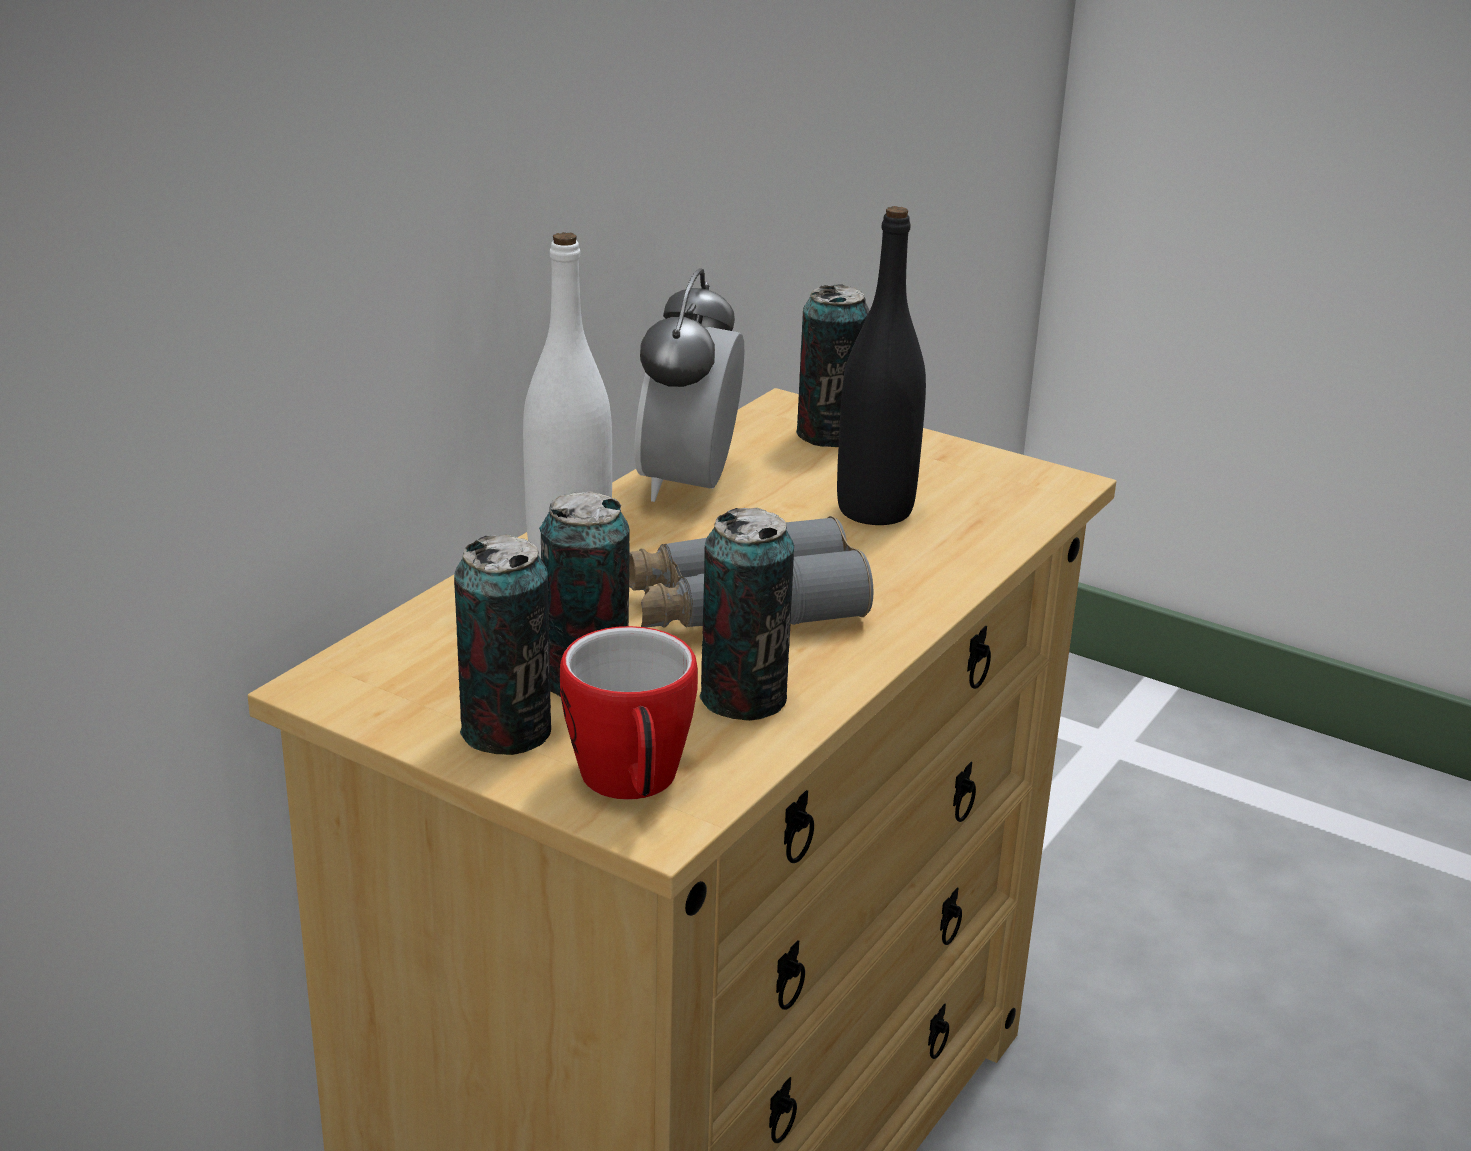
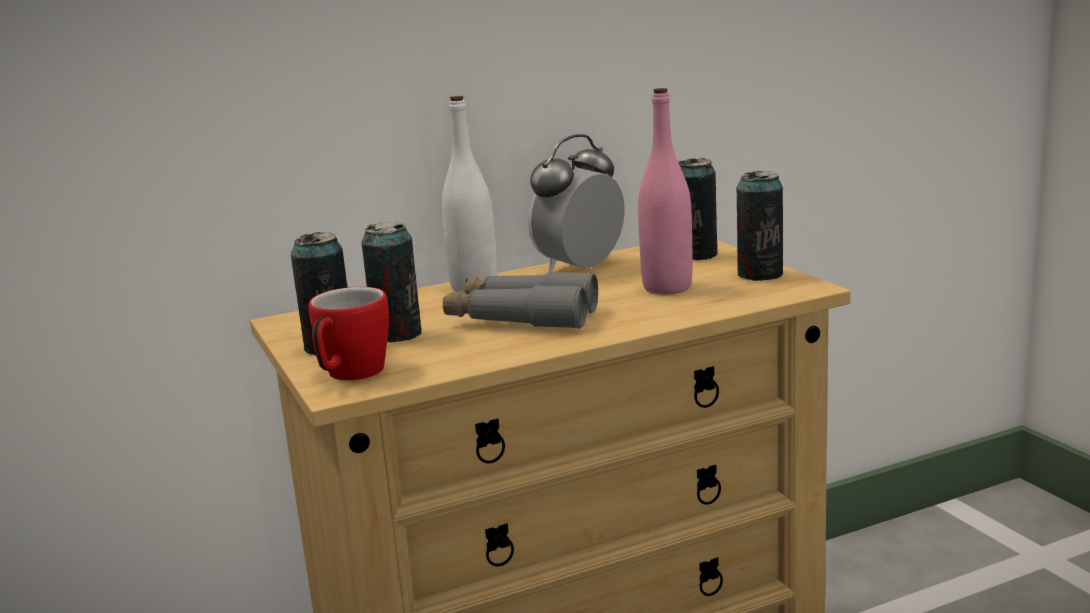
camera: 35 degrees right, 10 degrees down
can [700,508,794,721] -> can moved to [737,171,783,281]
black bottle [837,206,926,525] -> pink bottle [638,88,693,295]

